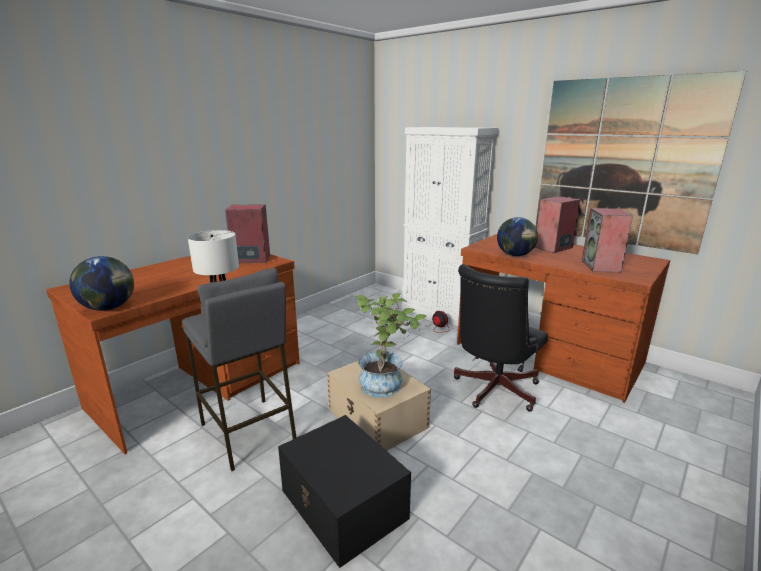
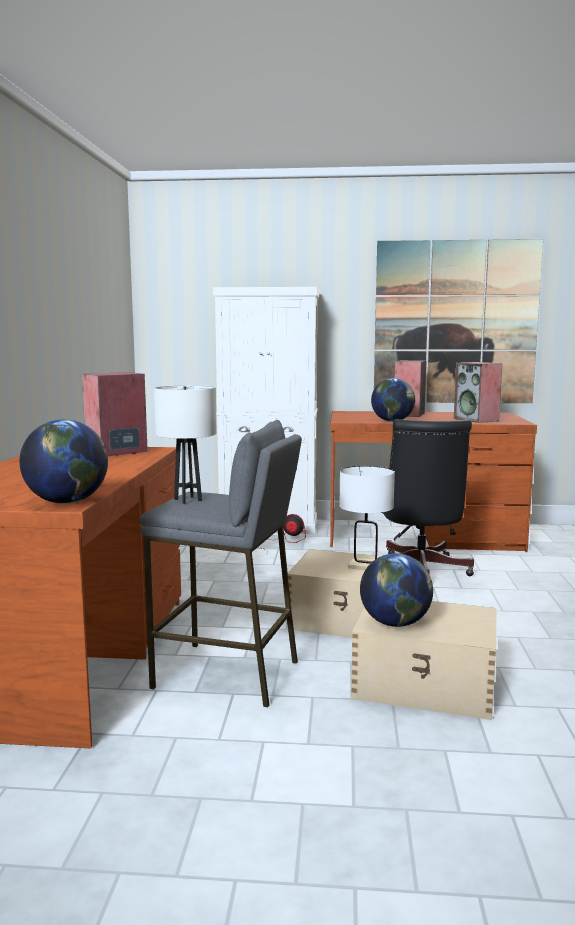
camera: 35 degrees left, 10 degrees down
black storage box [278,415,411,568] -> beige storage box [351,601,496,720]
potted plant [355,293,427,398] -> white table lamp [339,466,395,570]
none -> globe [360,553,433,627]

